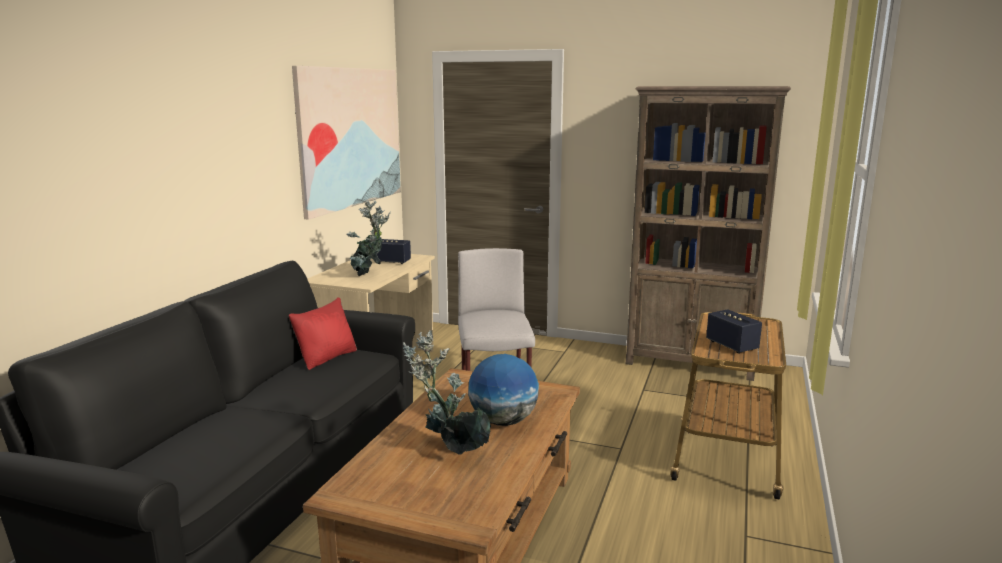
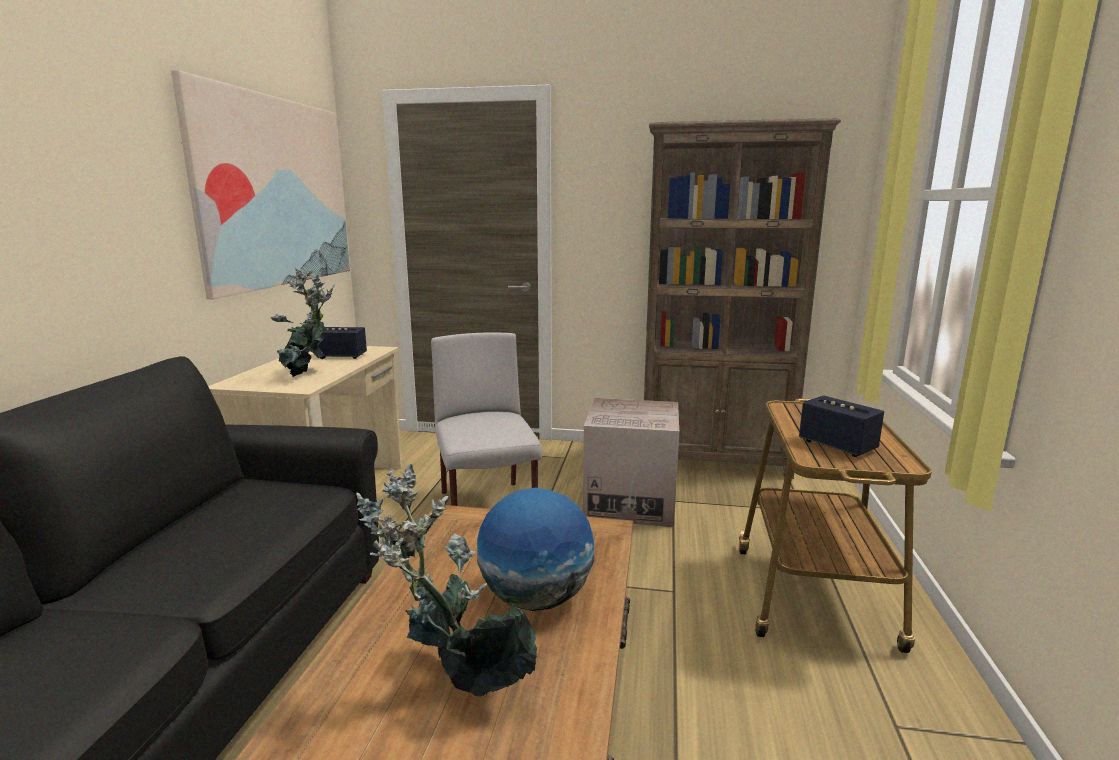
camera: 10 degrees left, 0 degrees up
red pillow [289,297,357,370] -> none
none -> cardboard box [583,398,679,527]

